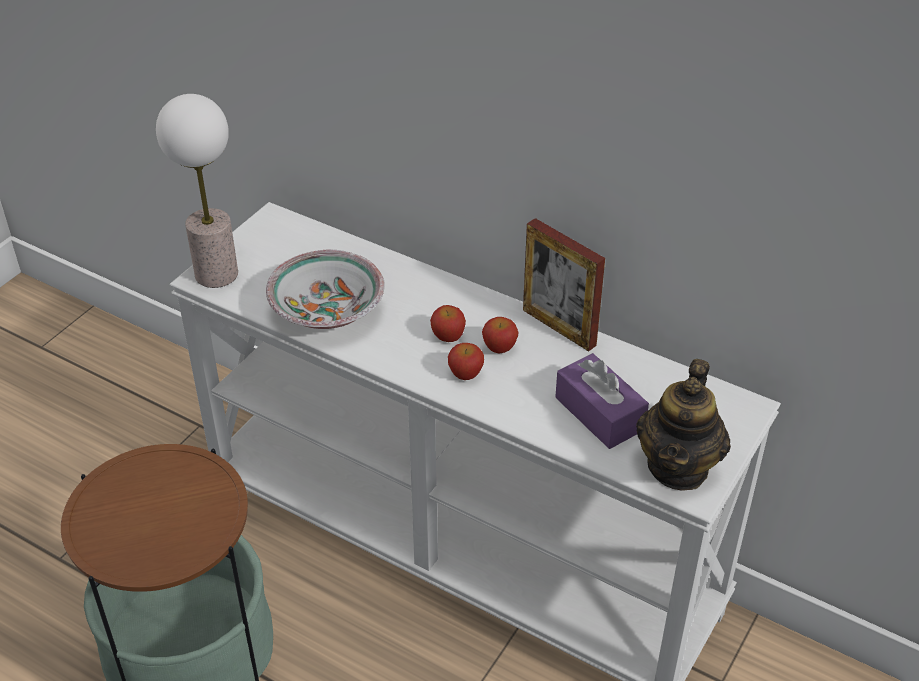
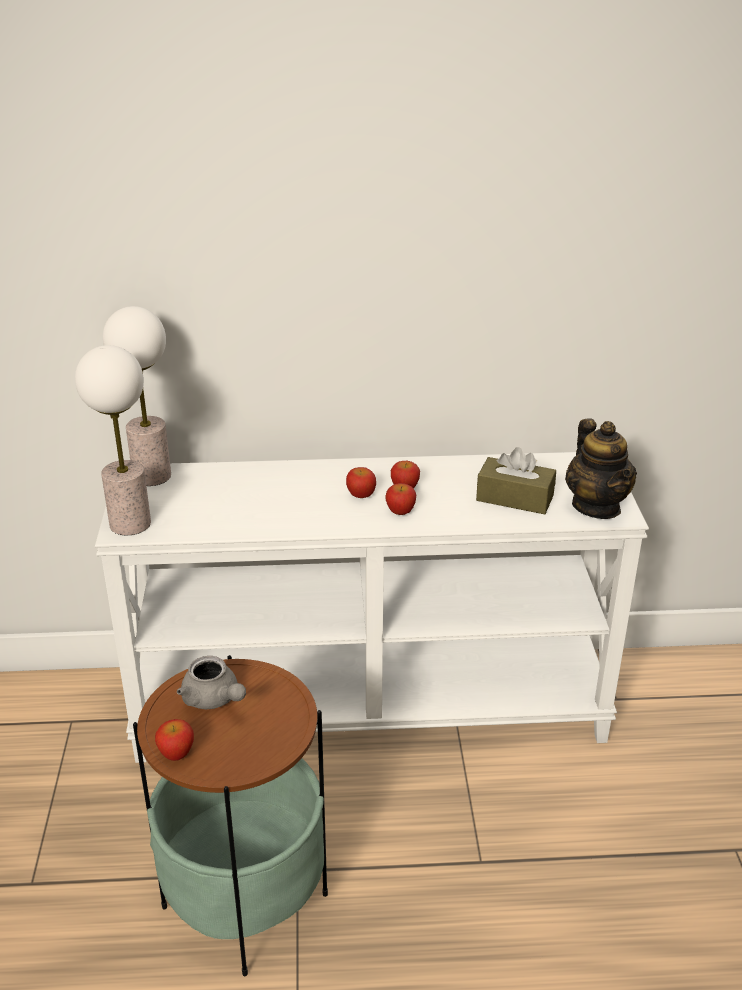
camera: 35 degrees left, 10 degrees down
bowl [266,250,385,329] -> none
picture frame [523,218,605,351] -> none
purple tissue box [555,353,649,449] -> brown tissue box [476,447,556,514]
none -> table lamp [103,306,171,486]
none -> apple [155,719,194,761]
none -> grey teapot [177,656,246,709]

